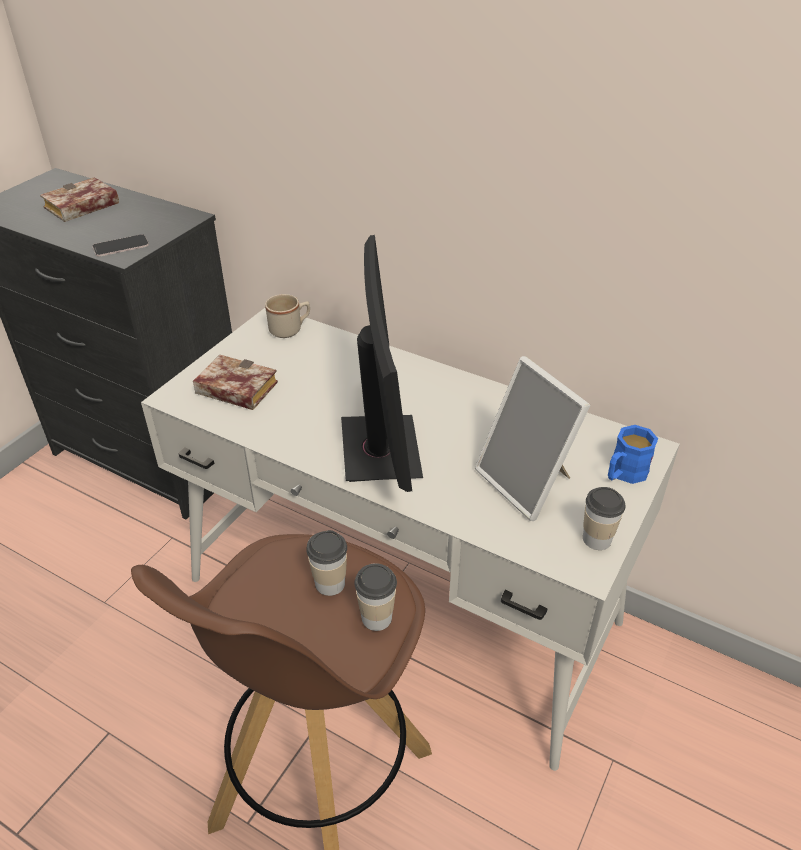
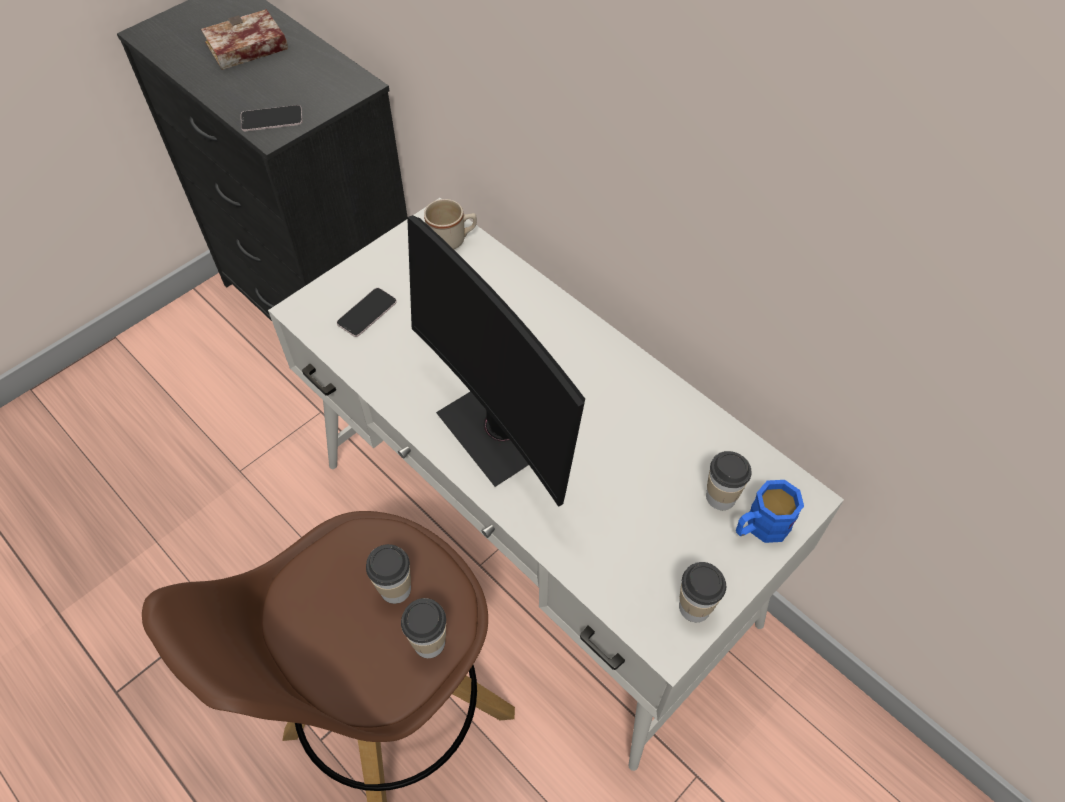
camera: 15 degrees right, 15 degrees up
book [193,355,278,410] -> phone [337,288,397,337]
monitor [341,235,423,492] -> monitor turned 135 degrees clockwise [407,215,585,507]
picture frame [475,356,590,521] -> none
none -> cup [706,451,752,510]

